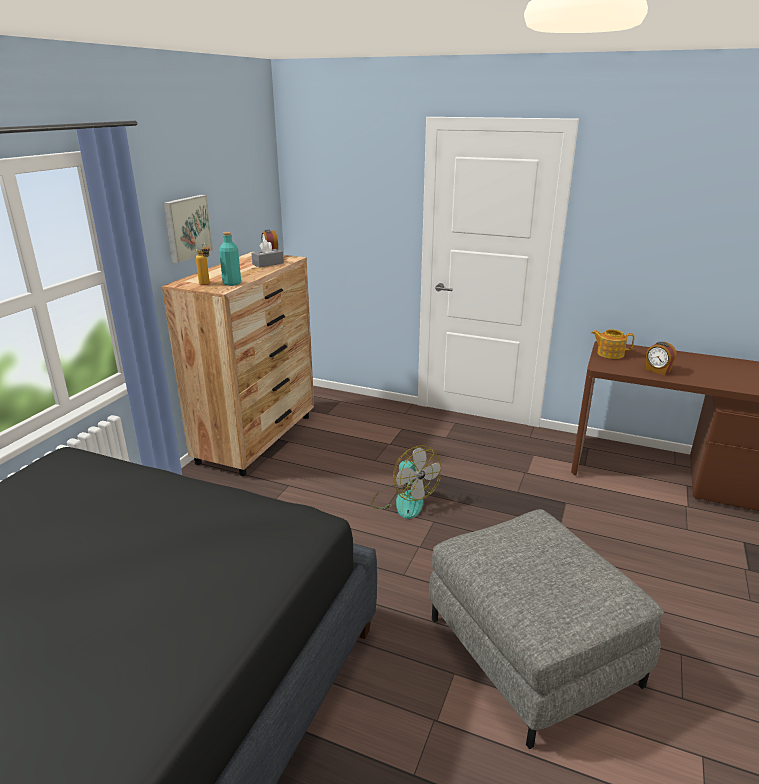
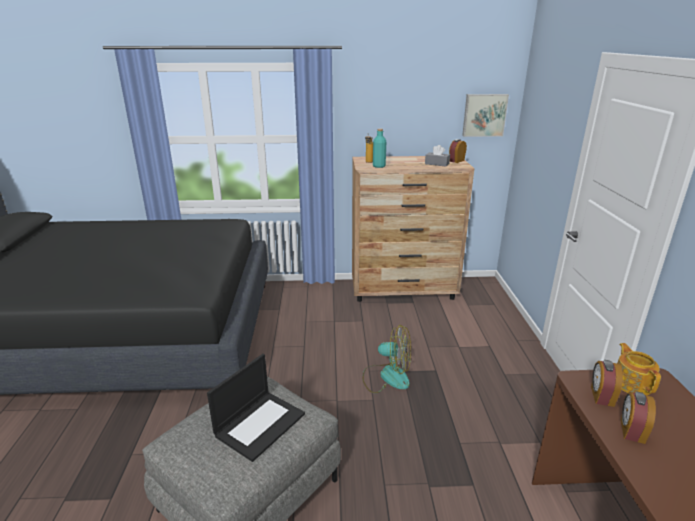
camera: 65 degrees right, 0 degrees up
picture [163,195,213,263] -> picture moved to [462,94,509,137]
fan [371,446,442,519] -> fan turned 105 degrees counterclockwise [363,325,411,393]
none -> laptop [207,354,305,462]
none -> alarm clock [591,360,623,407]

